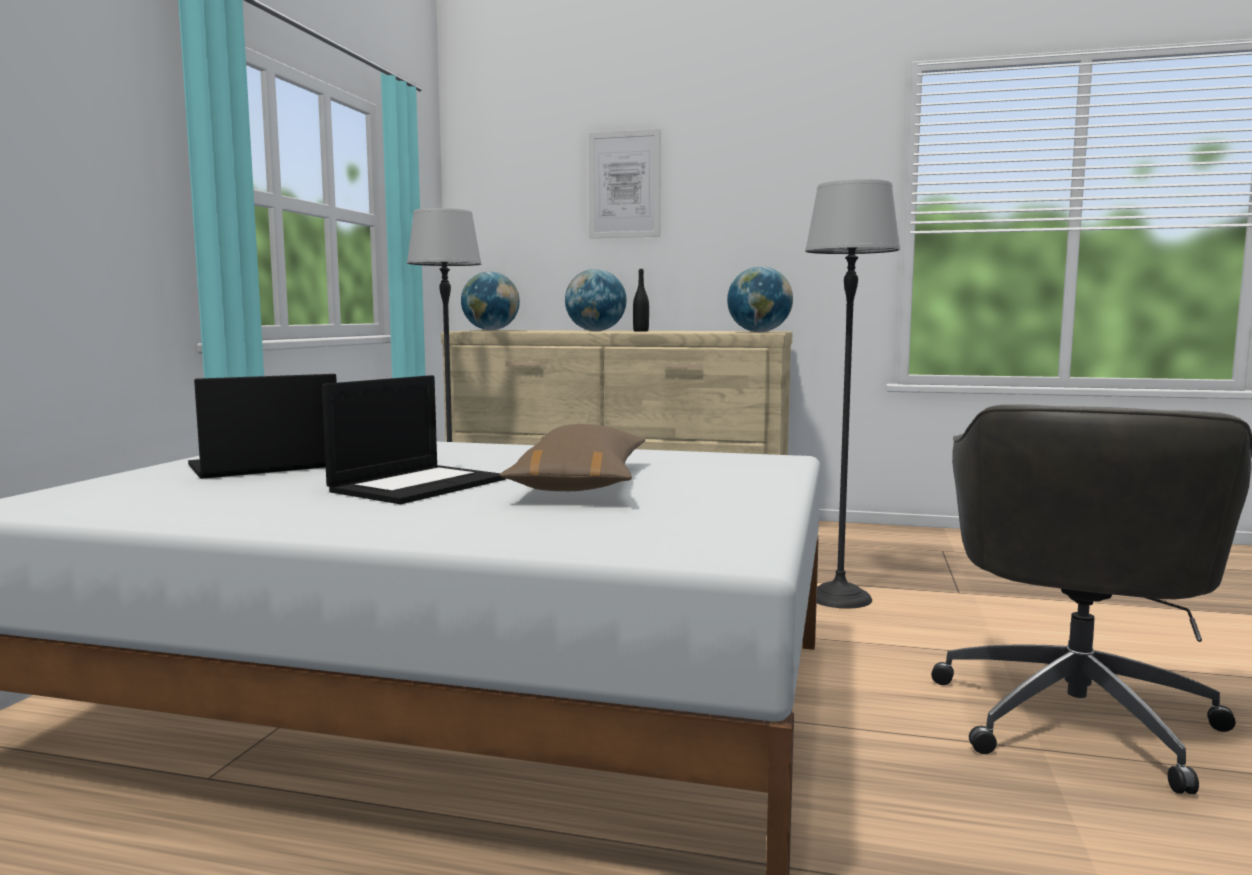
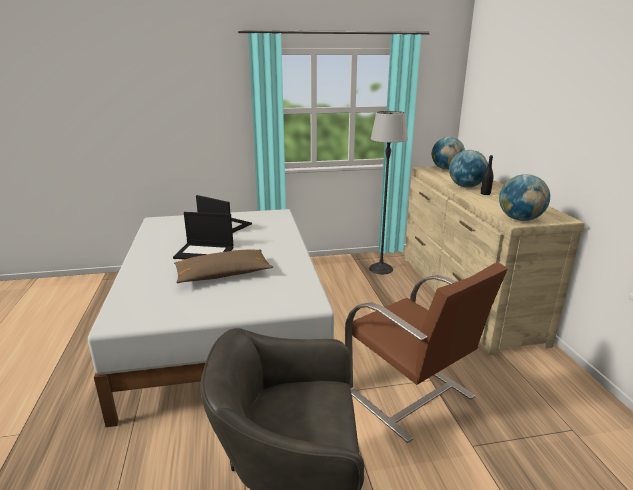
camera: 65 degrees right, 15 degrees up
picture [588,129,661,238] -> none
floor lamp [805,179,900,608] -> brown armchair [345,263,508,443]

